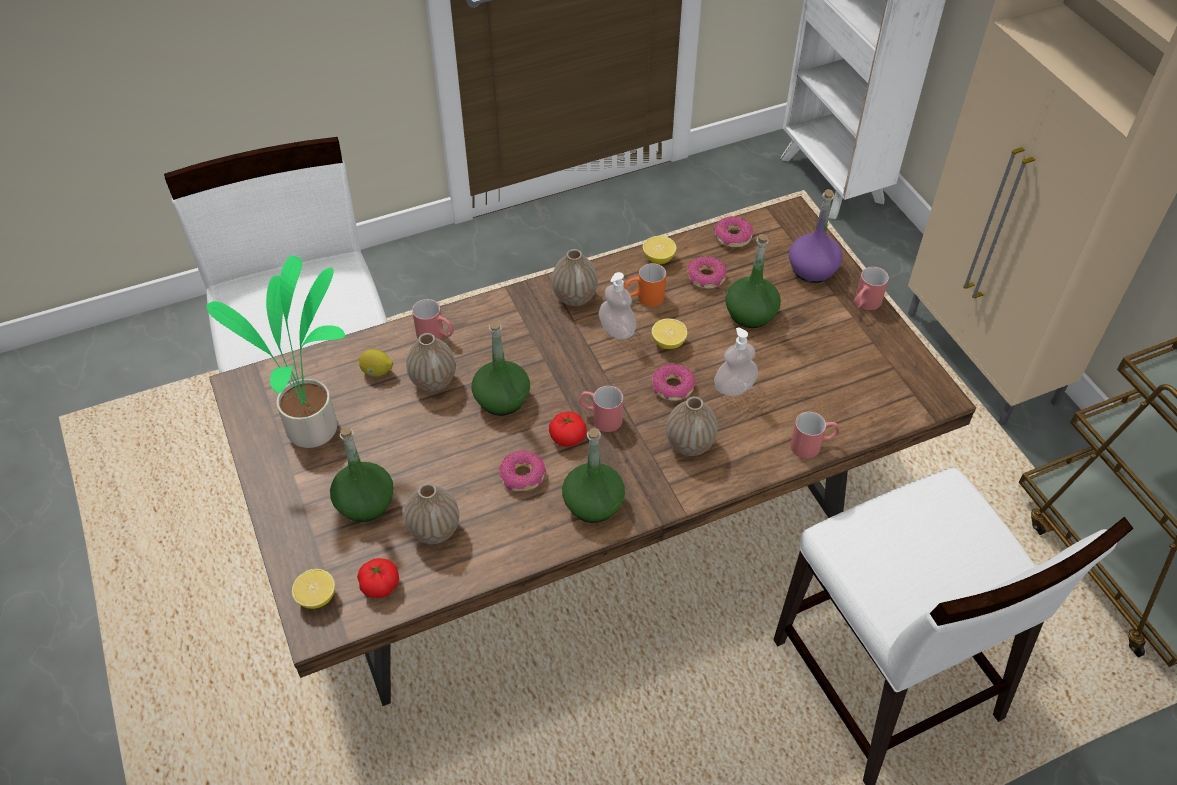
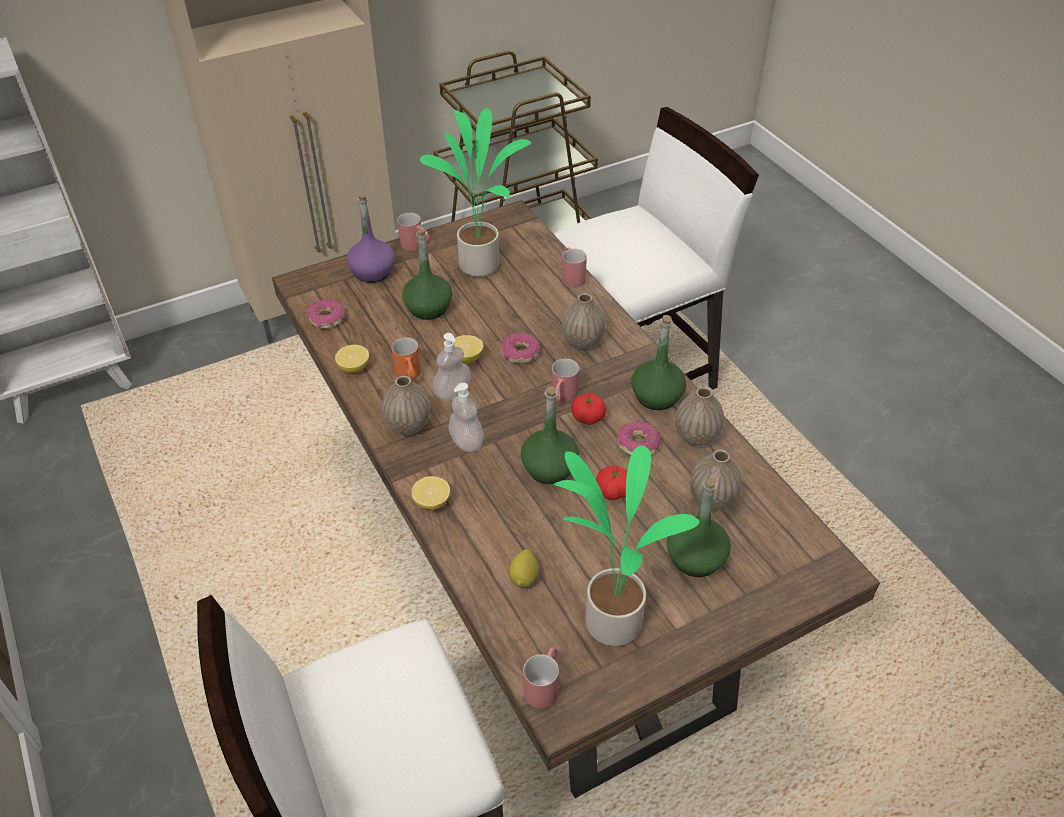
camera: 95 degrees left, 5 degrees down
lemon [292,569,335,609] -> lemon moved to [411,476,450,510]
tomato [357,558,399,598] -> tomato moved to [596,466,627,500]
vase [406,333,456,392] -> vase moved to [675,387,724,446]
red mug [412,299,454,339] -> red mug moved to [523,647,559,708]
donut [687,256,727,289] -> none
soap dispenser [714,327,758,396] -> soap dispenser moved to [449,383,484,452]
none -> potted plant [420,108,532,277]

